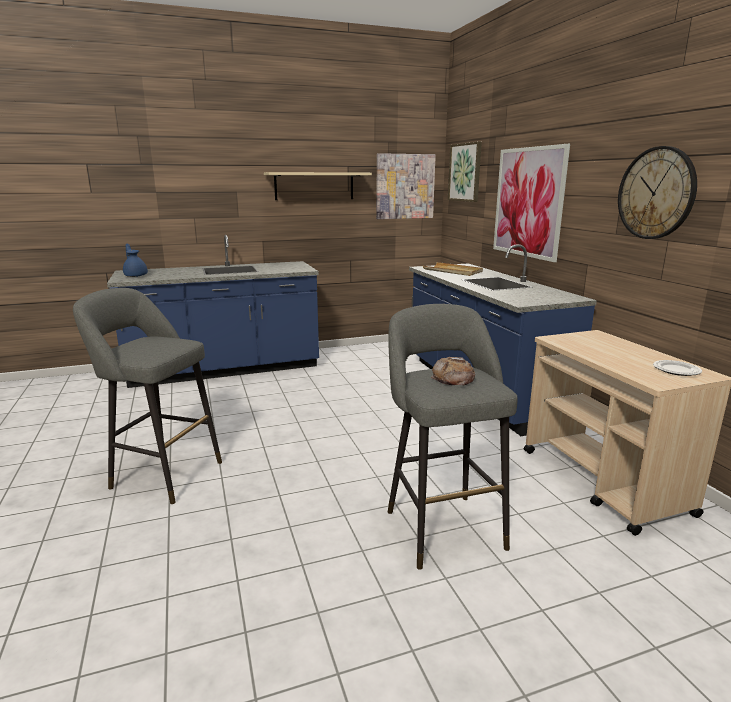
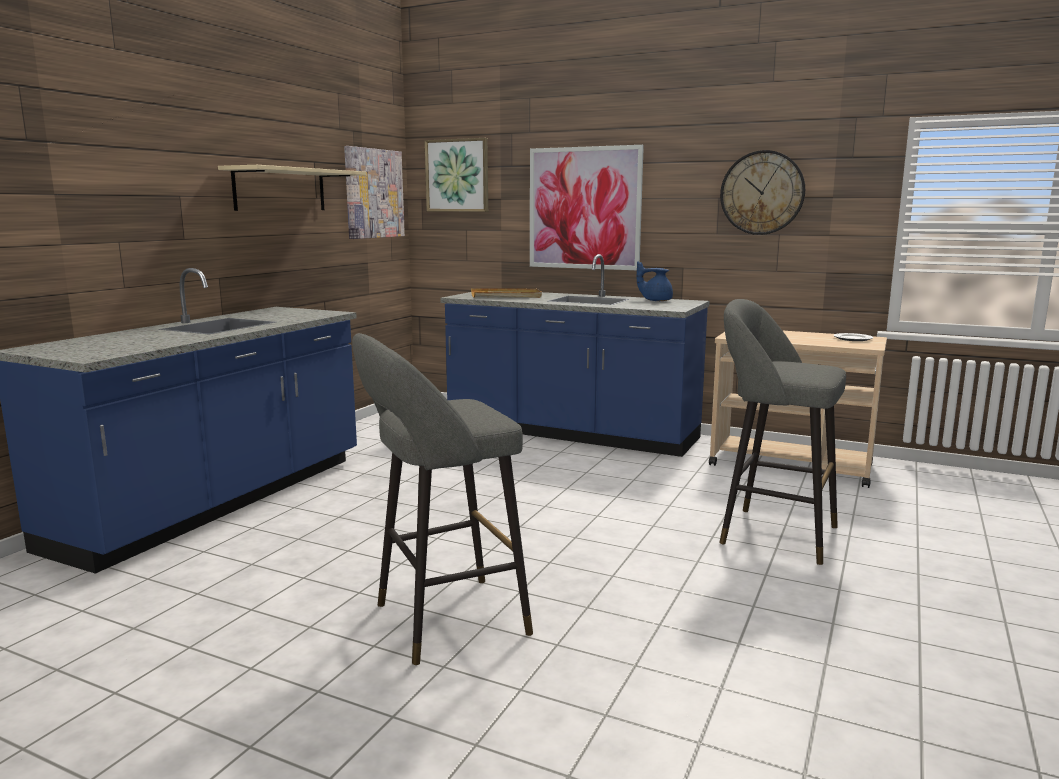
camera: 45 degrees left, 5 degrees down
blue teapot [123,243,148,277] -> blue teapot moved to [637,261,673,301]
bread [431,357,475,386] -> none

